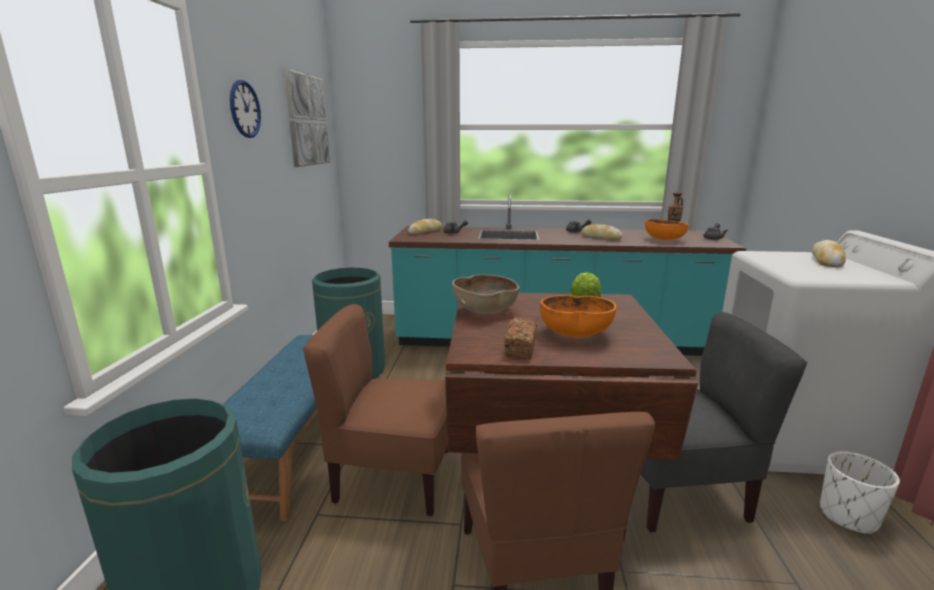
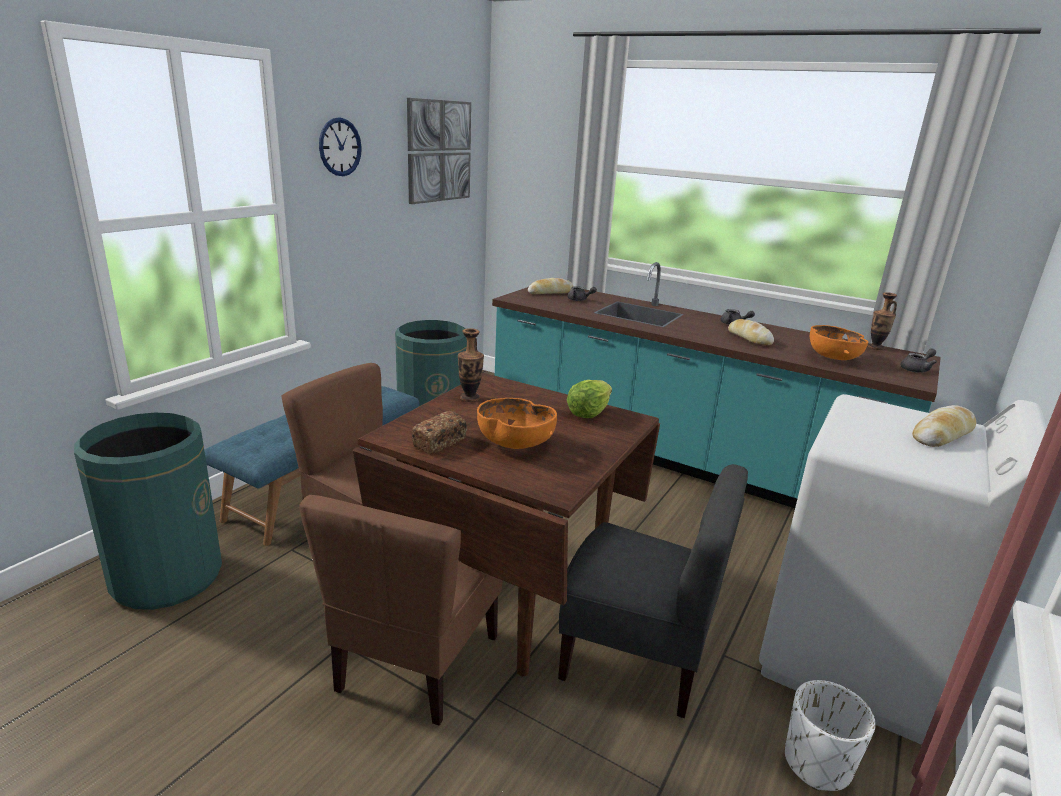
camera: 25 degrees right, 5 degrees up
brown bowl [452,274,519,314] -> vase [458,328,484,402]

